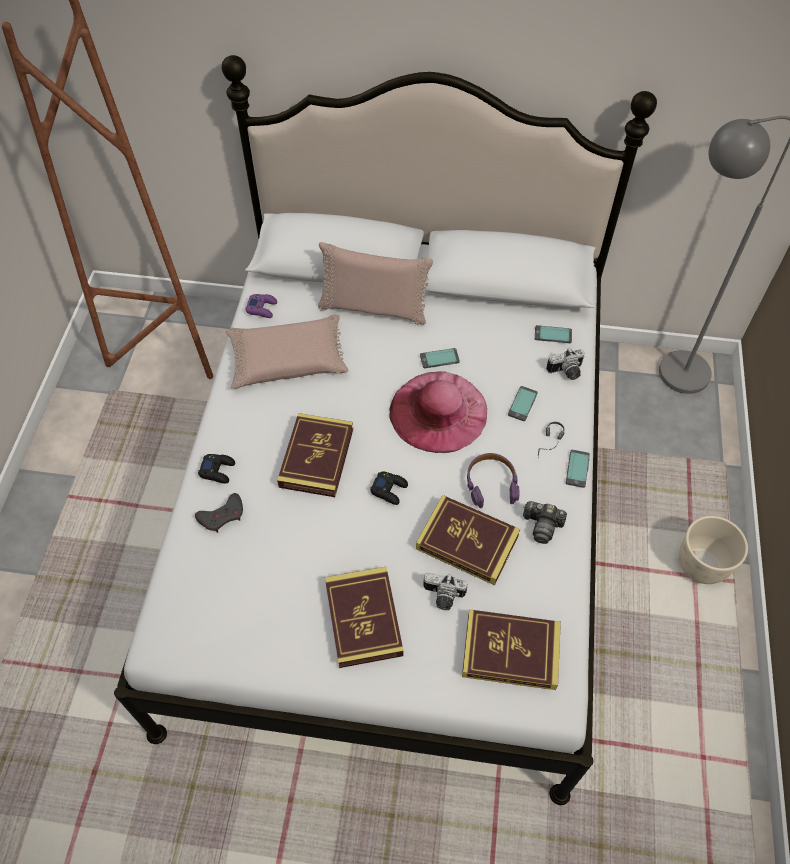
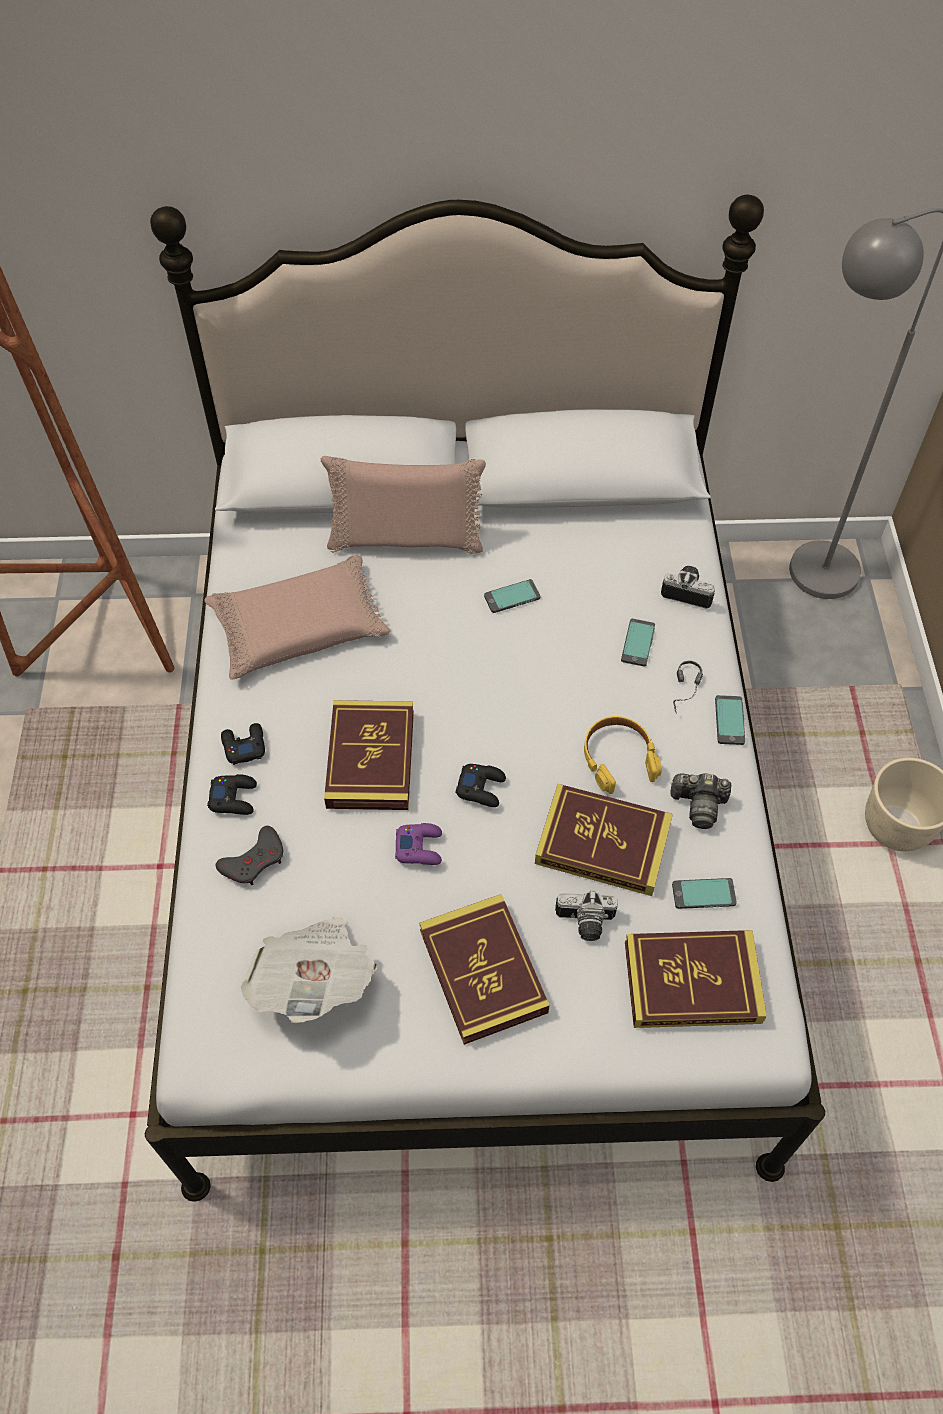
camera: 10 degrees left, 0 degrees up
purple game controller [245,294,277,318] -> purple game controller moved to [395,823,442,865]
pink hat [389,371,487,453] -> none
purple headphones [467,453,519,508] -> yellow headphones [584,716,662,794]
phone [535,325,572,343] -> phone moved to [672,878,737,909]
camera [546,348,585,380] -> camera turned 135 degrees counterclockwise [661,566,715,609]
none -> black game controller [221,723,265,765]
none -> newspaper [241,917,377,1023]

